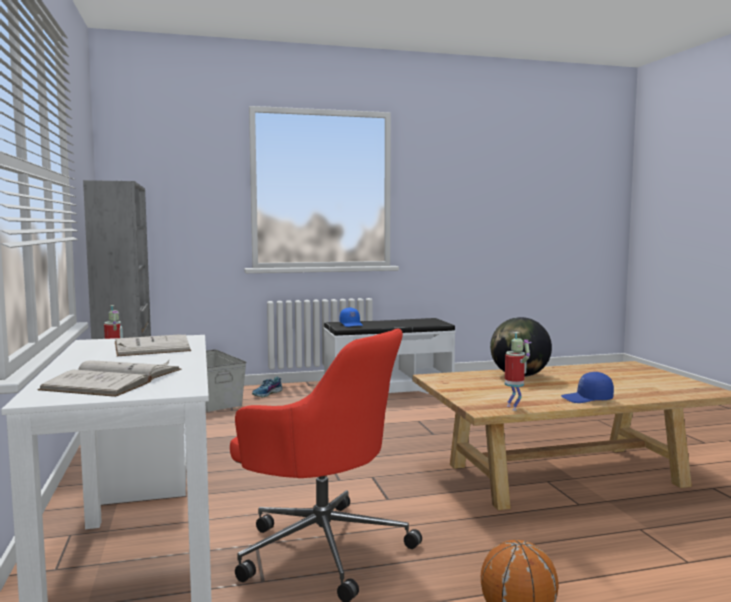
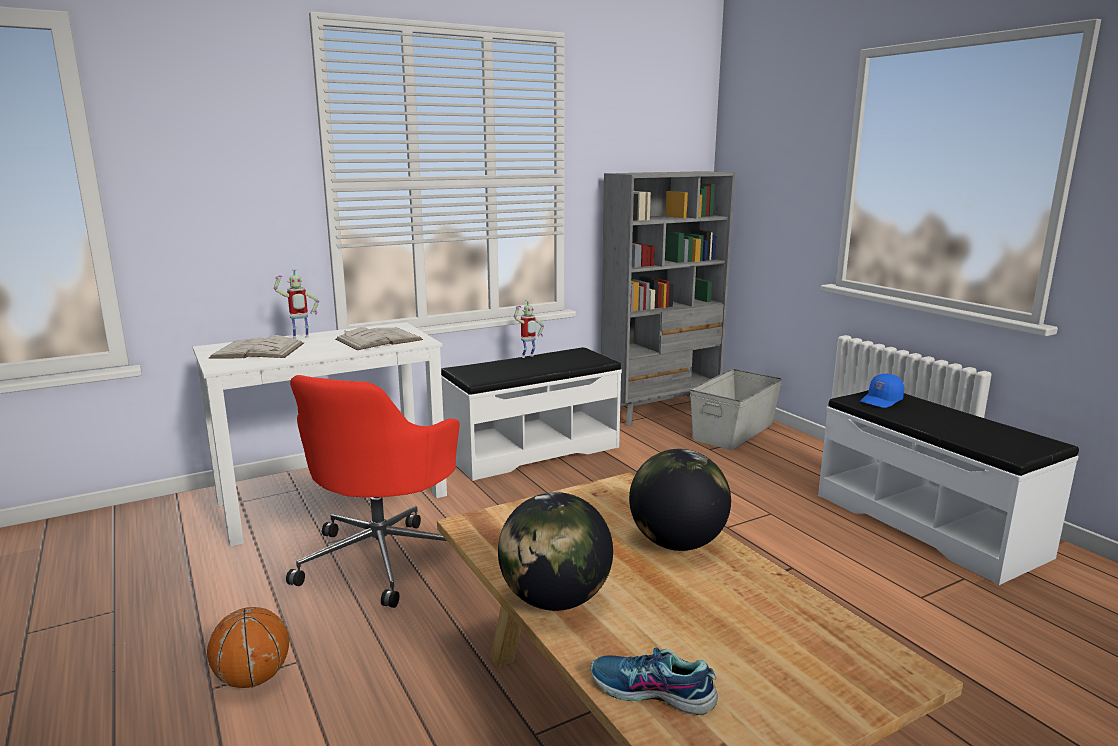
camera: 75 degrees right, 10 degrees up
shoe [252,377,282,397] -> shoe moved to [590,647,718,715]
toy robot [505,332,532,411] -> toy robot moved to [274,269,319,339]
blue cap [561,372,614,403] -> globe [498,492,613,611]

